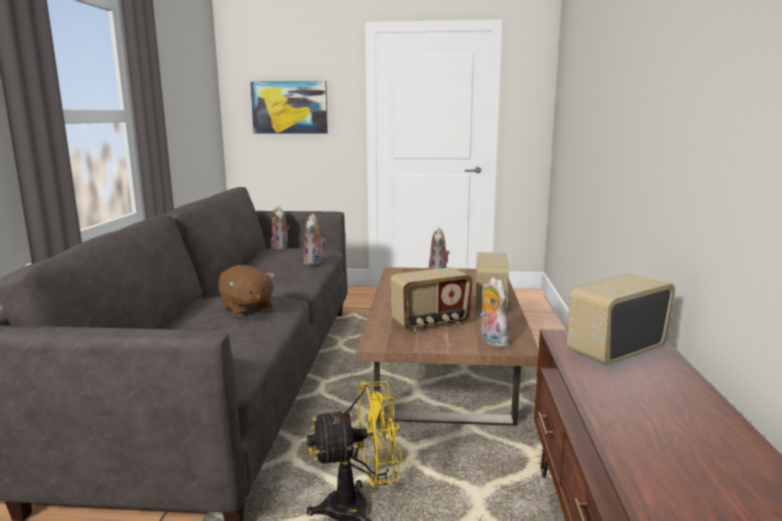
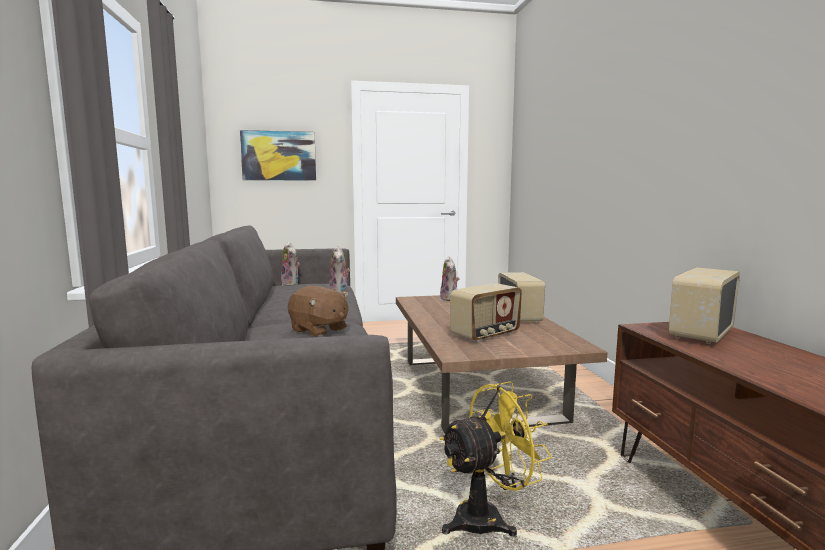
camera: 15 degrees left, 5 degrees down
plush toy [480,277,509,347] -> none

